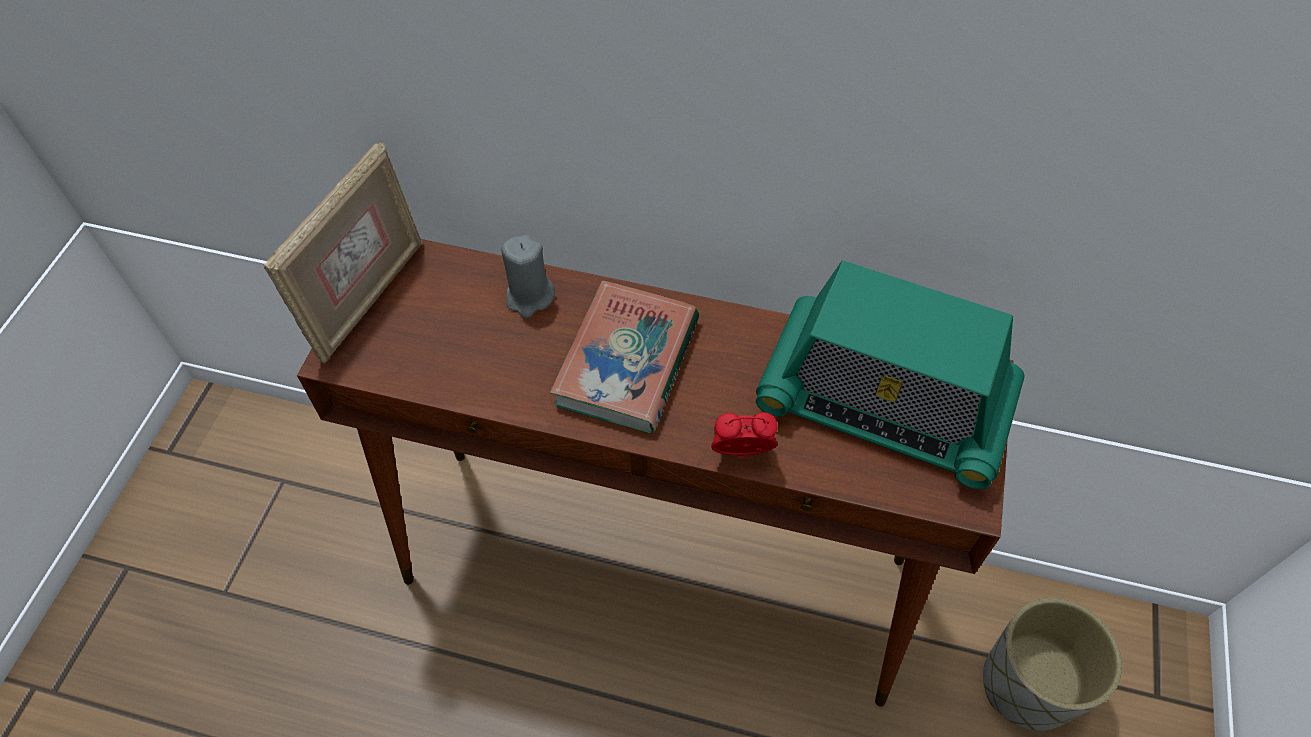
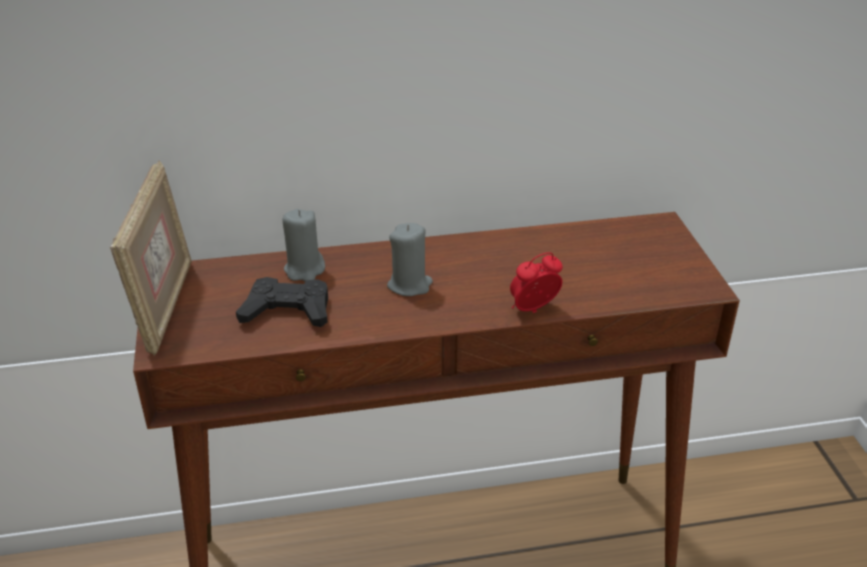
camera: 25 degrees left, 20 degrees down
book [550,281,699,433] -> grey candle [387,223,433,296]
radio [756,261,1024,489] -> none
grey planter [983,598,1122,731] -> none
none -> black game controller [236,277,328,327]

